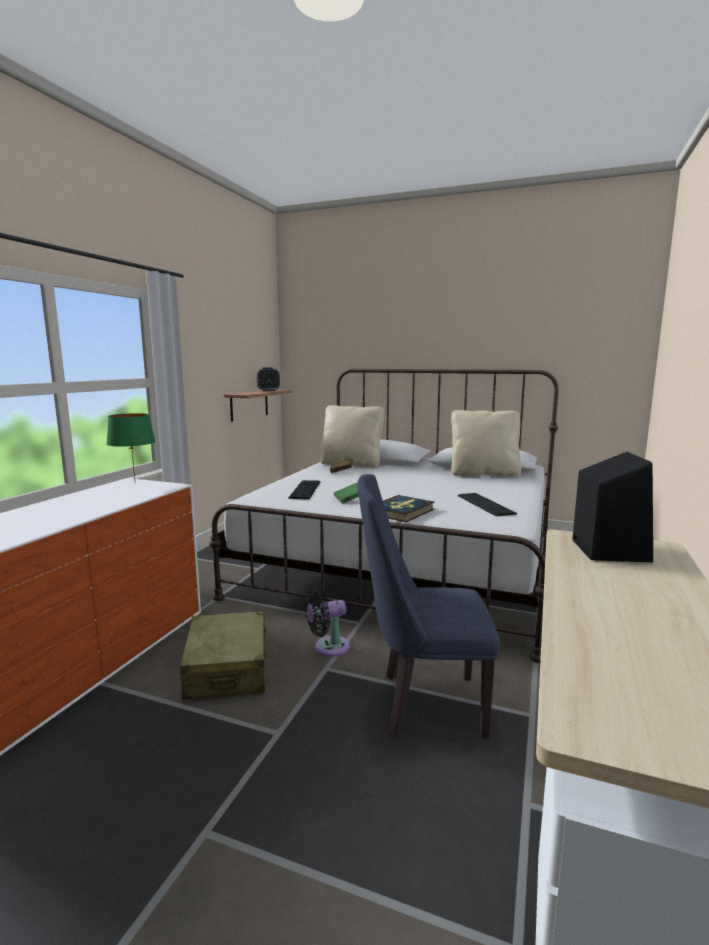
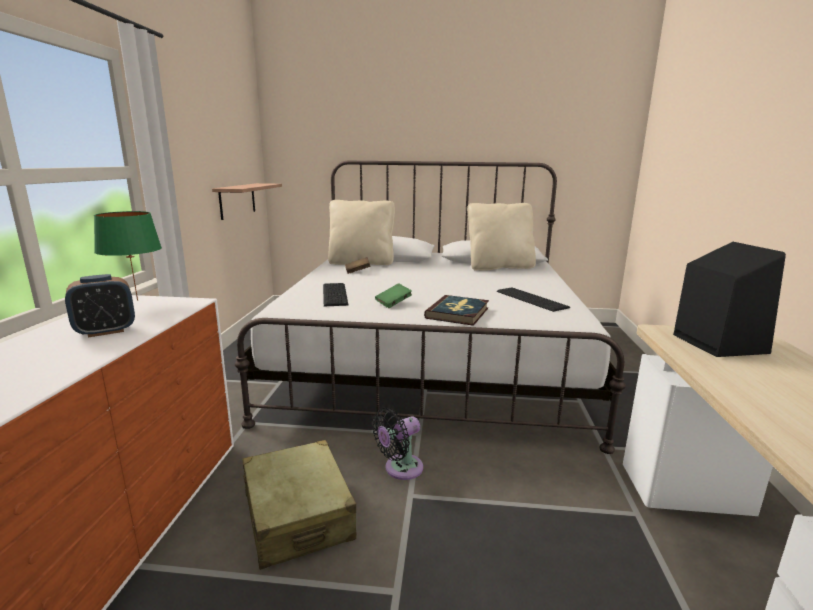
camera: 15 degrees left, 5 degrees up
alarm clock [256,367,280,391] -> alarm clock moved to [65,274,135,338]
blue chair [358,474,501,739] -> none

